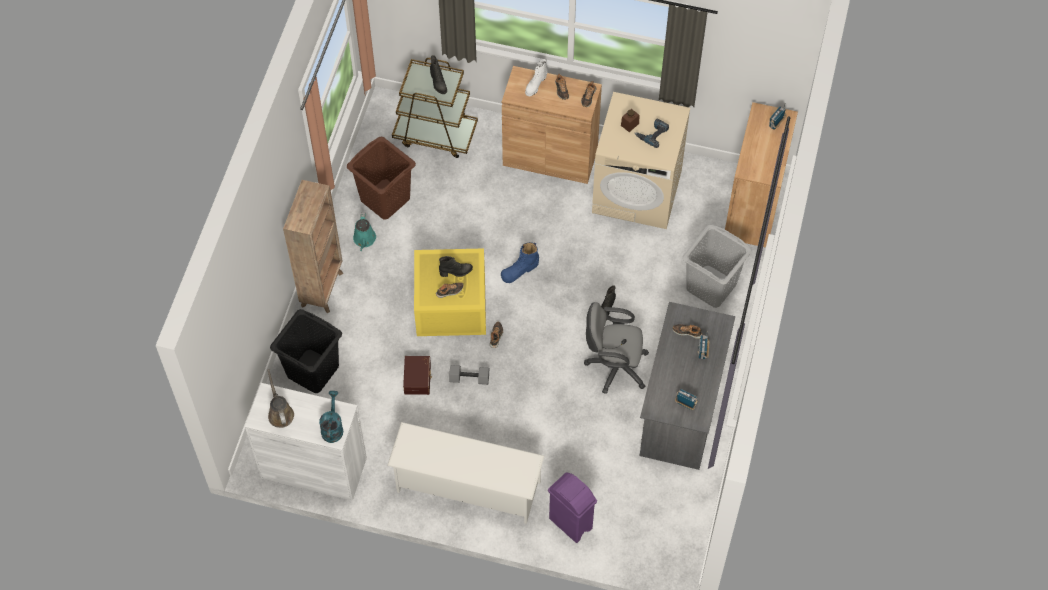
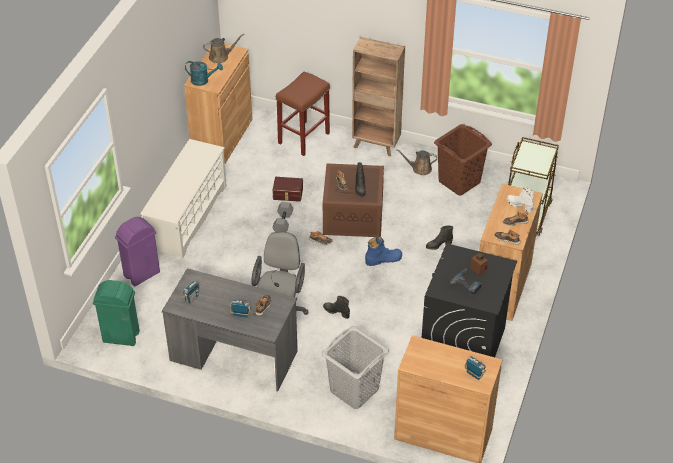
camera: 95 degrees right, 15 degrees down
white cabinet [245,383,367,501] -> brown cabinet [184,44,253,164]
black laundry basket [270,309,342,393] -> brown stool [276,71,330,156]
turquoise watering can [353,212,376,251] -> brown watering can [396,149,437,175]
yellow storage box [414,248,486,336] -> brown storage box [323,163,384,237]
black boot [430,55,447,94] -> black boot moved to [426,225,453,250]
blue boot [501,242,539,283] -> blue boot turned 105 degrees clockwise [365,236,402,266]
beige washing machine [592,92,690,229] -> black washing machine [422,243,517,357]
none -> green trash can [93,280,140,346]

